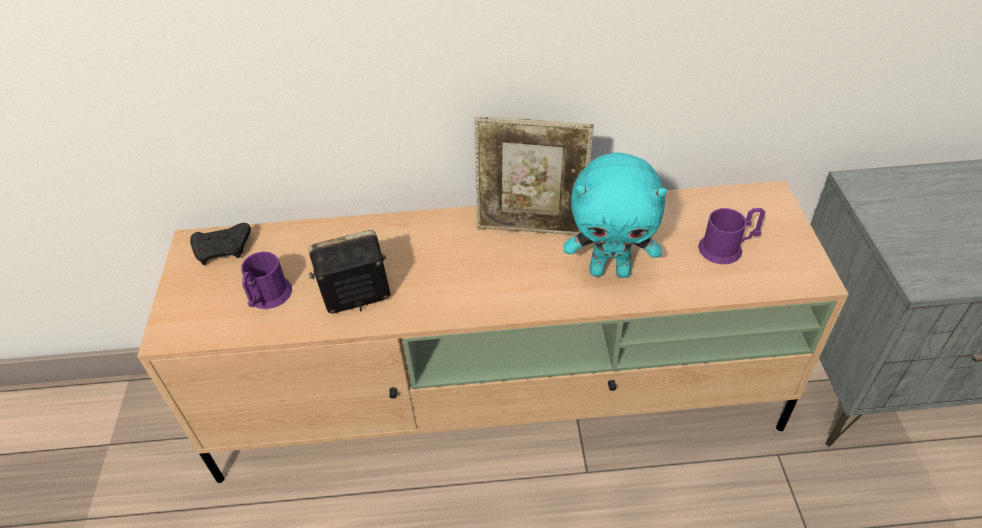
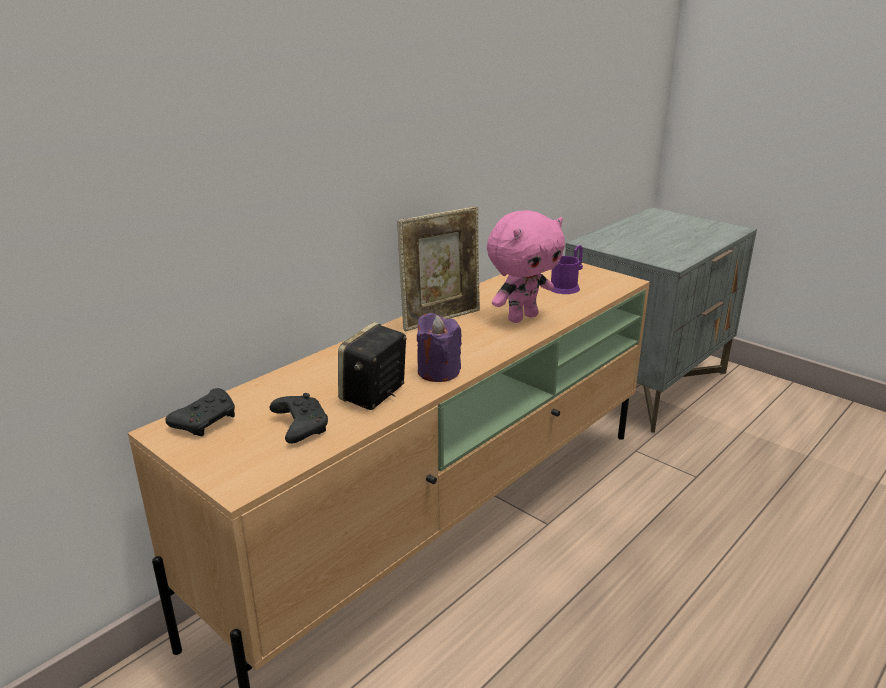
camera: 45 degrees left, 20 degrees down
purple mug [241,251,292,309] -> black game controller [270,393,328,444]
turquoise plush toy [563,152,667,278] -> pink plush toy [487,210,565,323]
none -> purple candle [417,313,462,382]

